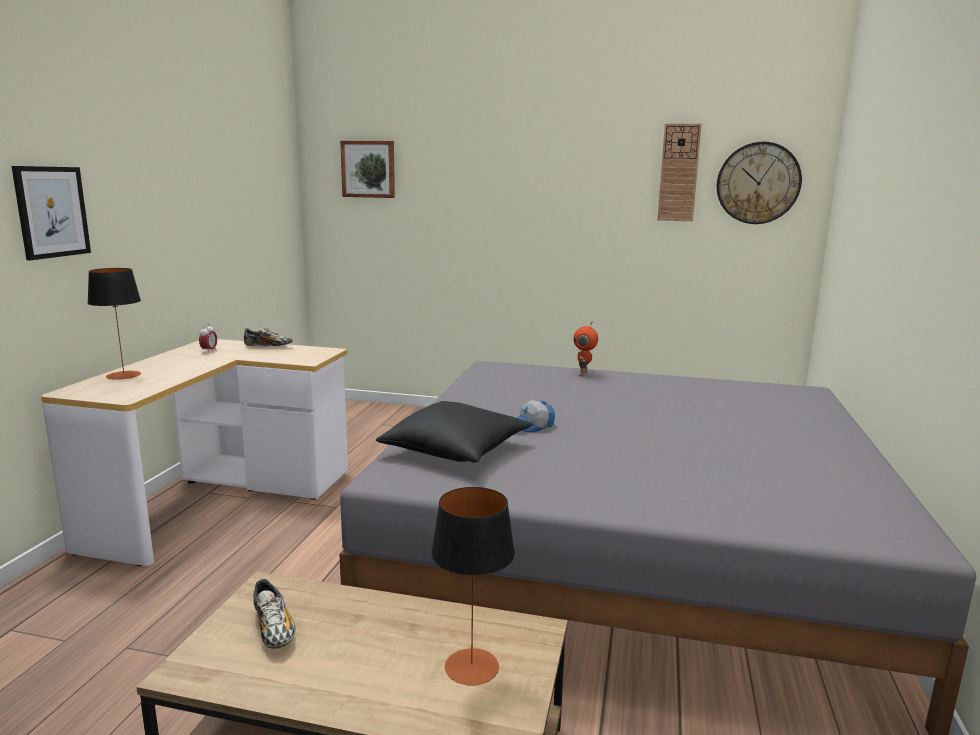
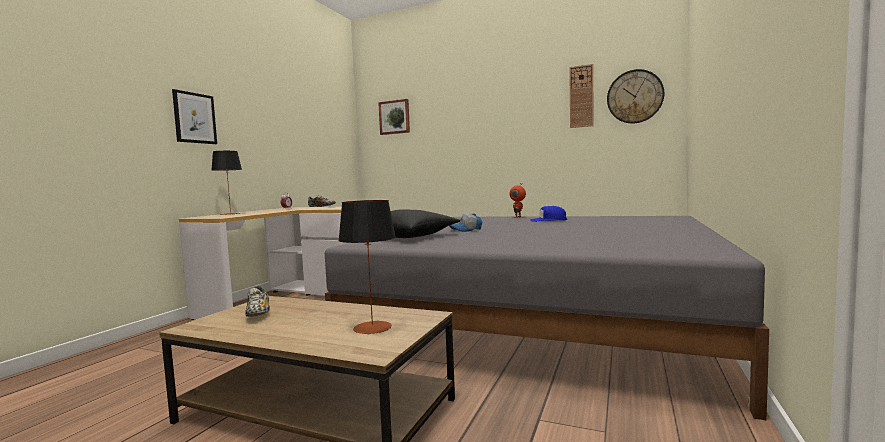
camera: 10 degrees right, 10 degrees down
none -> blue cap [530,206,567,222]

